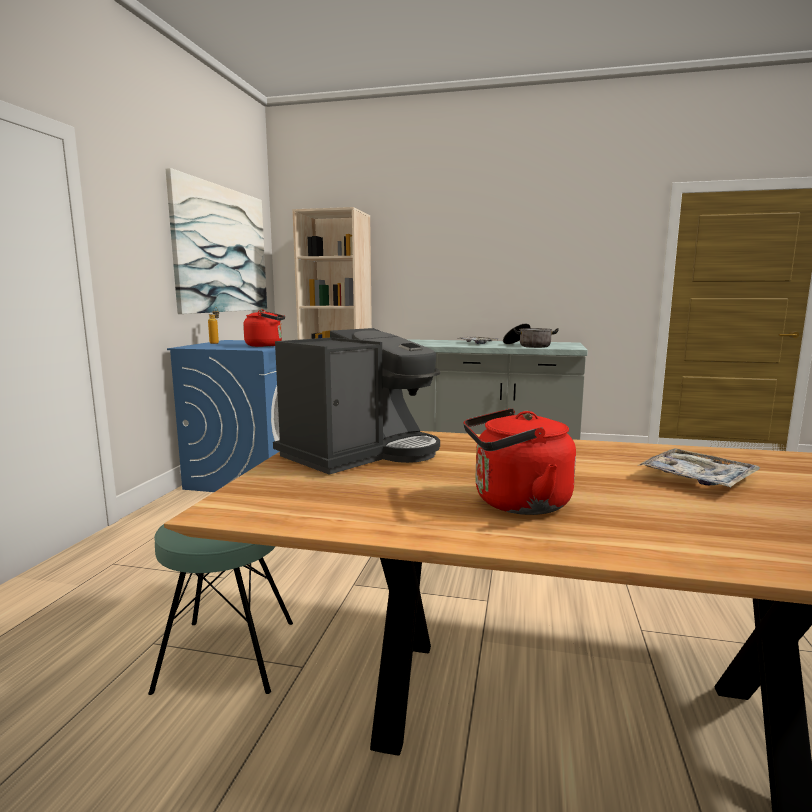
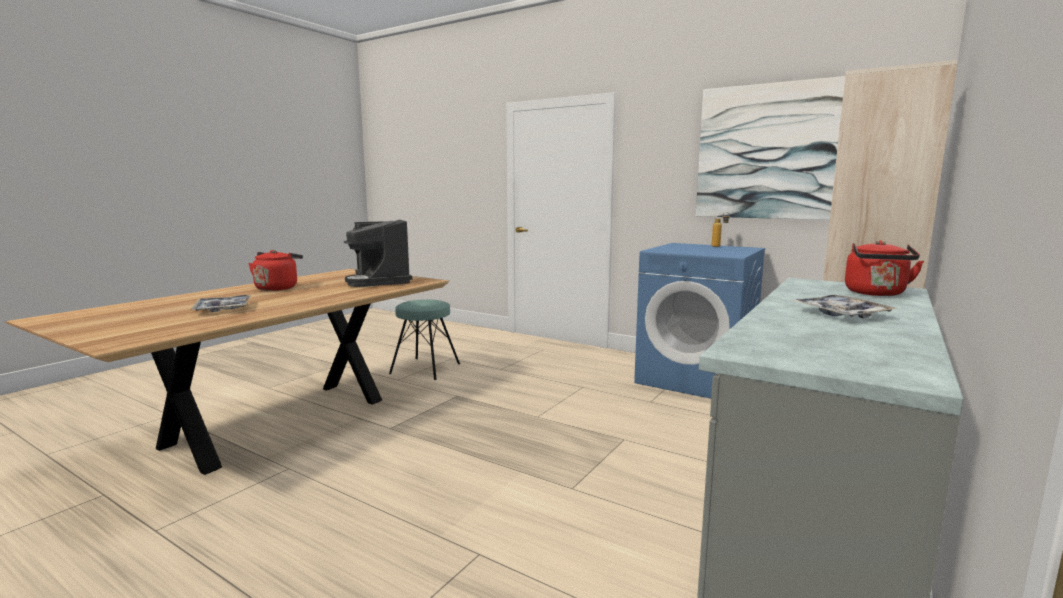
camera: 110 degrees right, 0 degrees up
red kettle [243,310,285,347] -> red kettle moved to [845,240,924,296]
cooking pot [503,324,559,348] -> none

